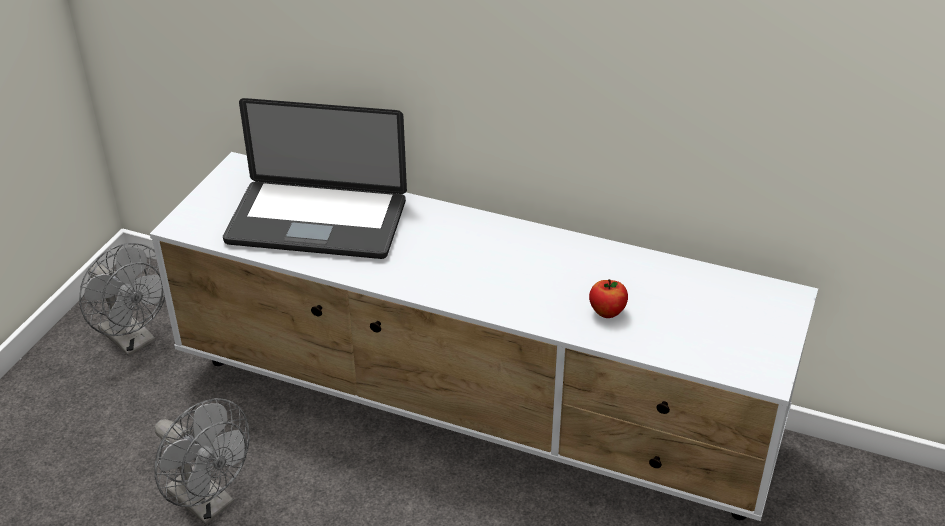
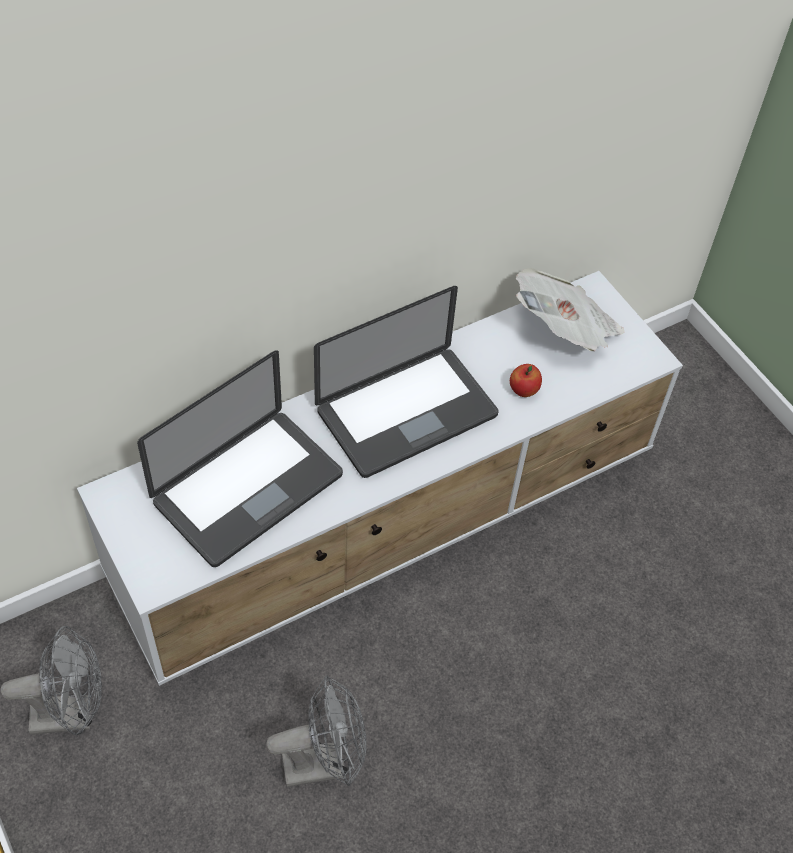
camera: 55 degrees left, 15 degrees up
none -> laptop [314,286,499,478]
none -> newspaper [516,268,624,352]

